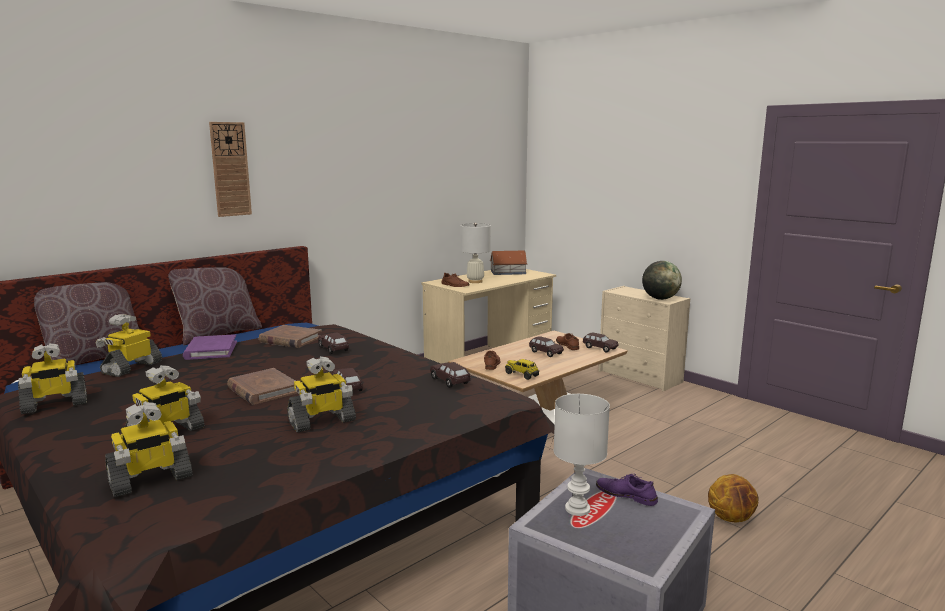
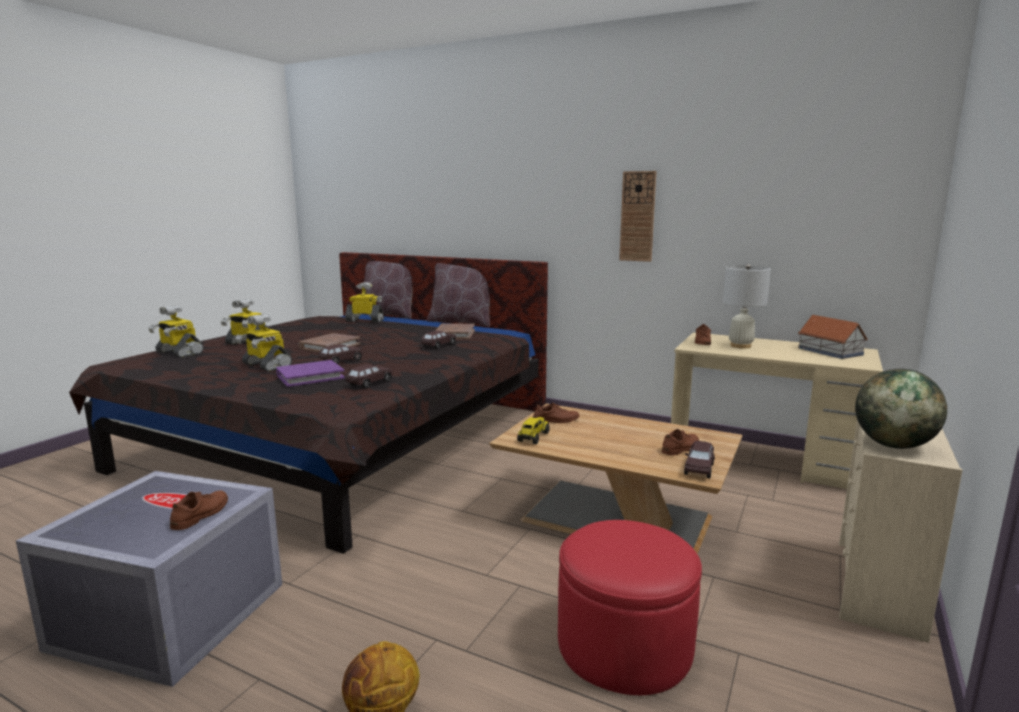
camera: 70 degrees right, 0 degrees up
toy robot [18,343,87,414] -> none
purple book [183,334,237,360] -> purple book moved to [276,360,345,387]
wall clock [209,122,252,217] -> wall clock moved to [619,171,657,262]
brown toy car [529,336,564,357] -> none
white table lamp [554,394,610,516] -> none
purple shoe [596,474,658,506] -> brown shoe [170,490,228,530]
none -> red ottoman [558,520,702,695]

